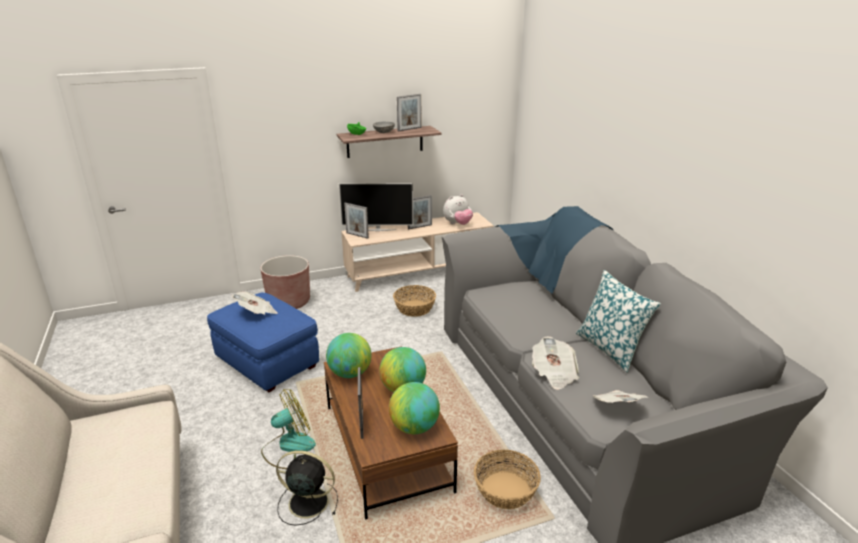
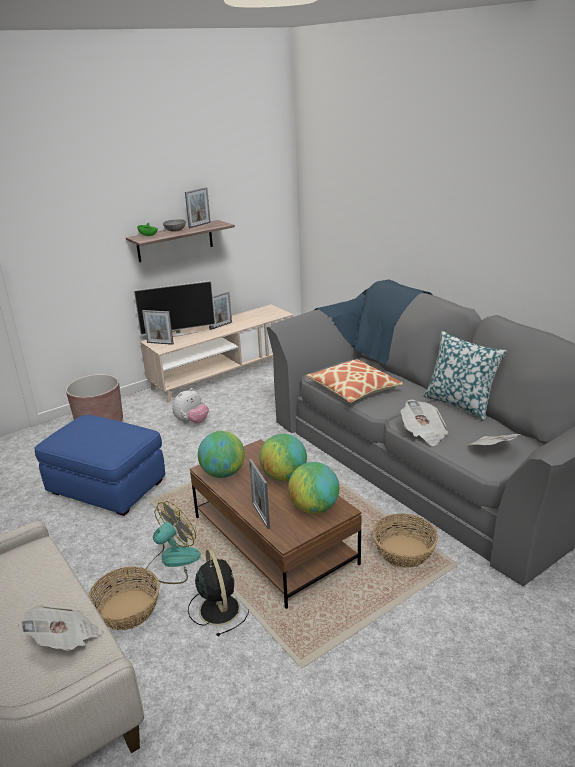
camera: 15 degrees left, 0 degrees up
newspaper [232,292,277,315] -> newspaper moved to [18,605,103,651]
black fan [276,450,338,526] -> black fan turned 75 degrees clockwise [188,549,249,636]
basket [393,285,436,317] -> basket moved to [88,567,160,630]
plush toy [443,194,473,225] -> plush toy moved to [172,388,209,424]
none -> pillow [306,359,404,403]

